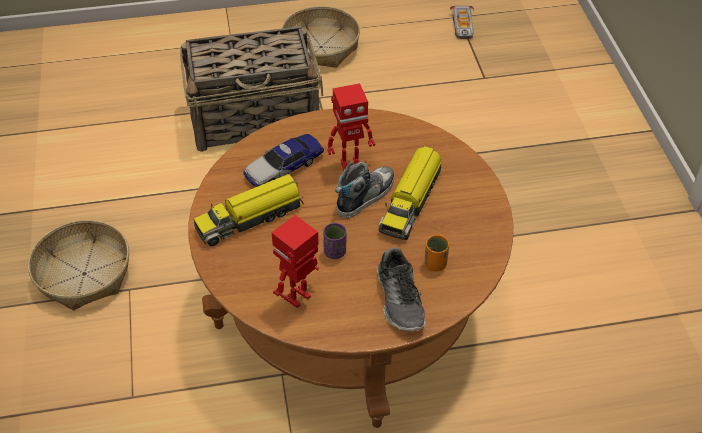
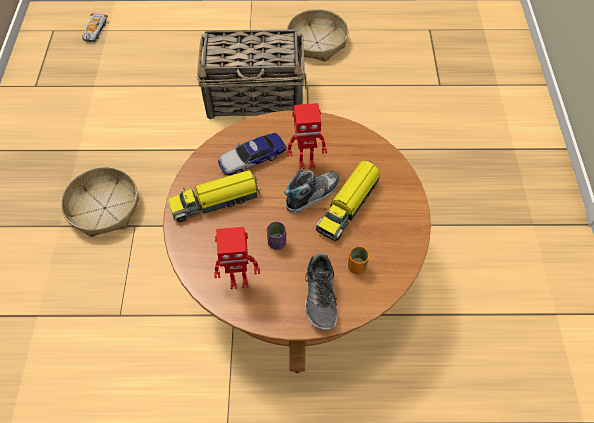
camera: 10 degrees right, 10 degrees up
toy robot [272,215,319,308] -> toy robot turned 150 degrees counterclockwise [214,227,260,289]
toy car [450,6,474,39] -> toy car moved to [82,13,108,42]

